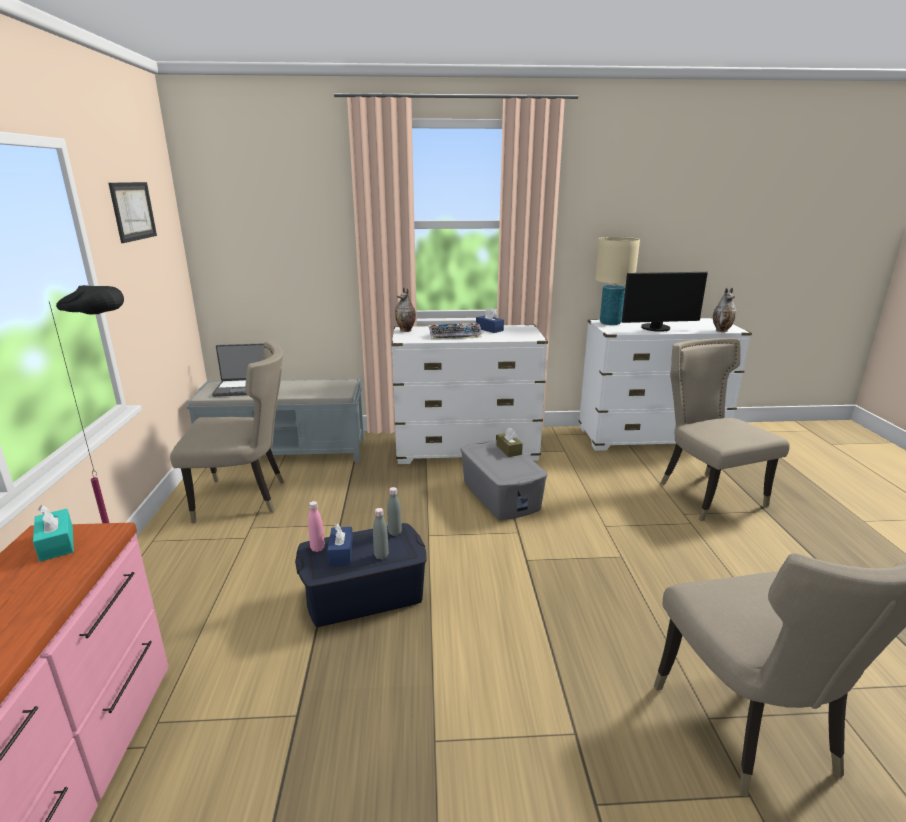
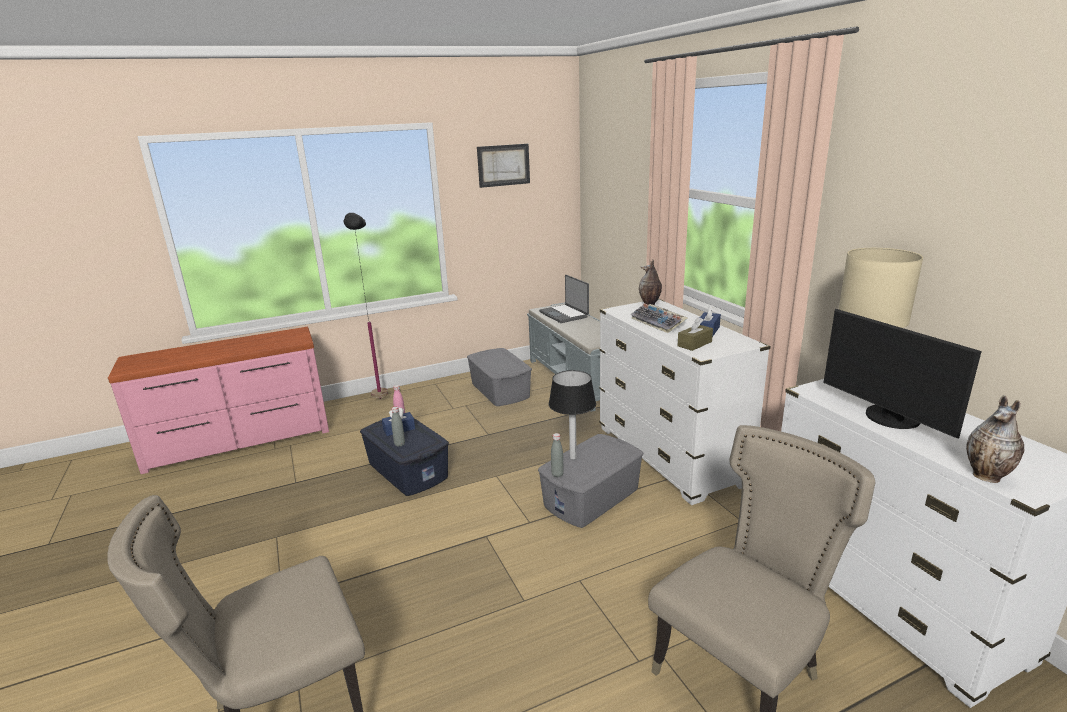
camera: 70 degrees right, 0 degrees up
turquoise tissue box [33,505,74,562] -> none
beige chair [170,341,284,523] -> grey storage box [467,348,532,406]
grey bottle [387,487,402,536] -> grey bottle moved to [551,433,564,477]
brown tissue box [496,428,523,457] -> brown tissue box moved to [678,317,713,351]
none -> table lamp [549,370,596,460]

